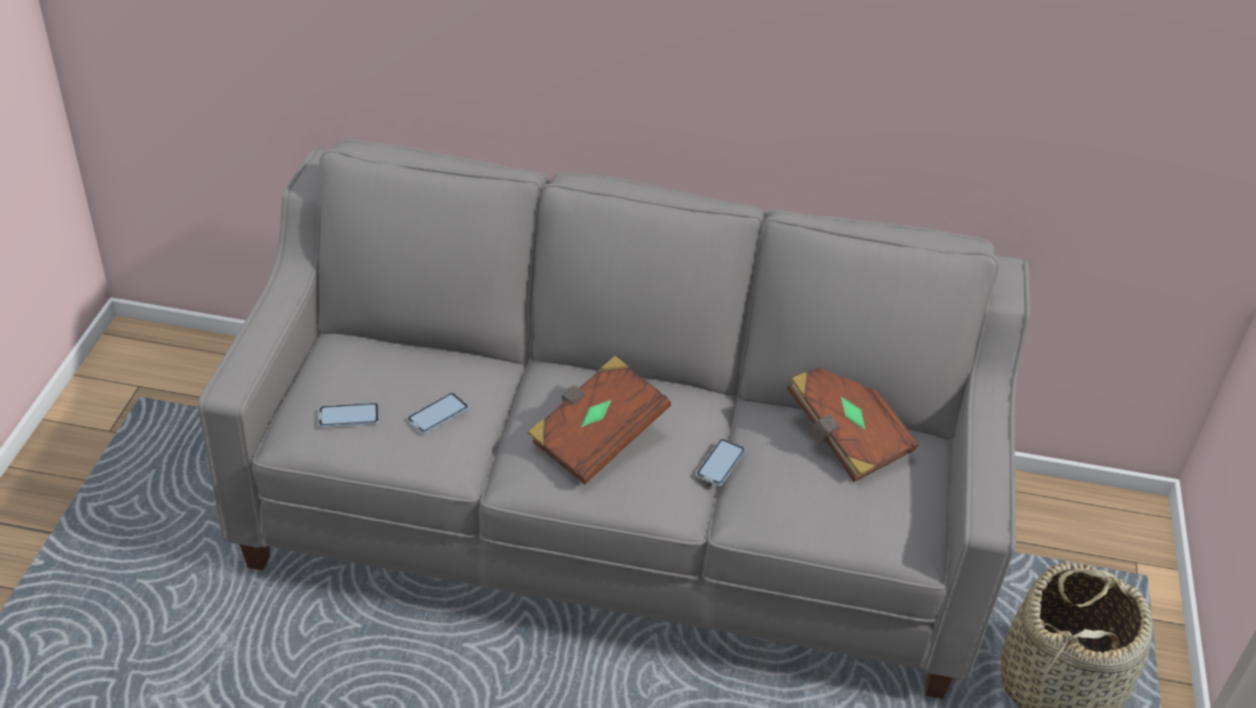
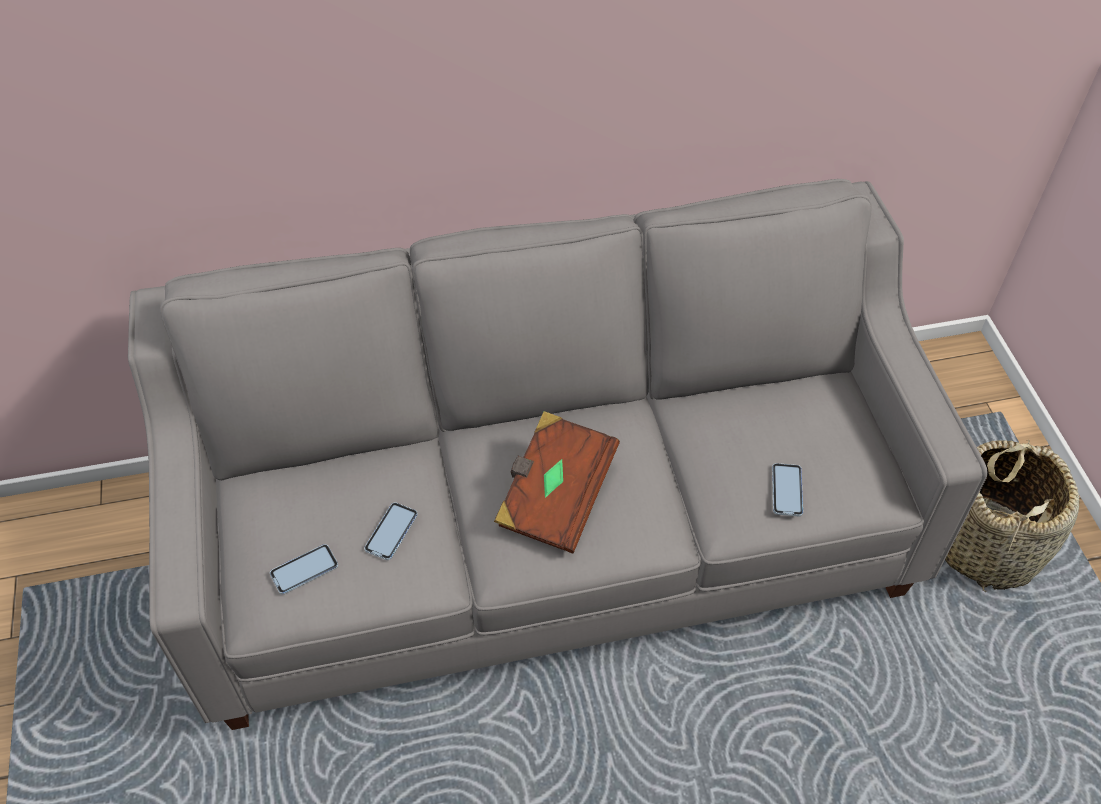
camera: 20 degrees left, 10 degrees up
phone [696,439,745,486] -> phone moved to [772,463,803,516]
brown book [787,367,919,482] -> none

